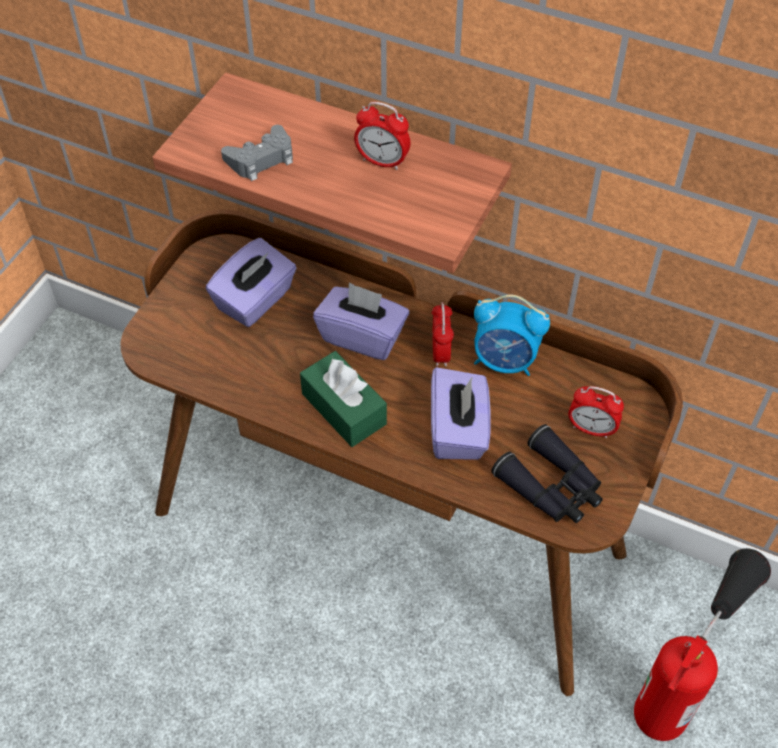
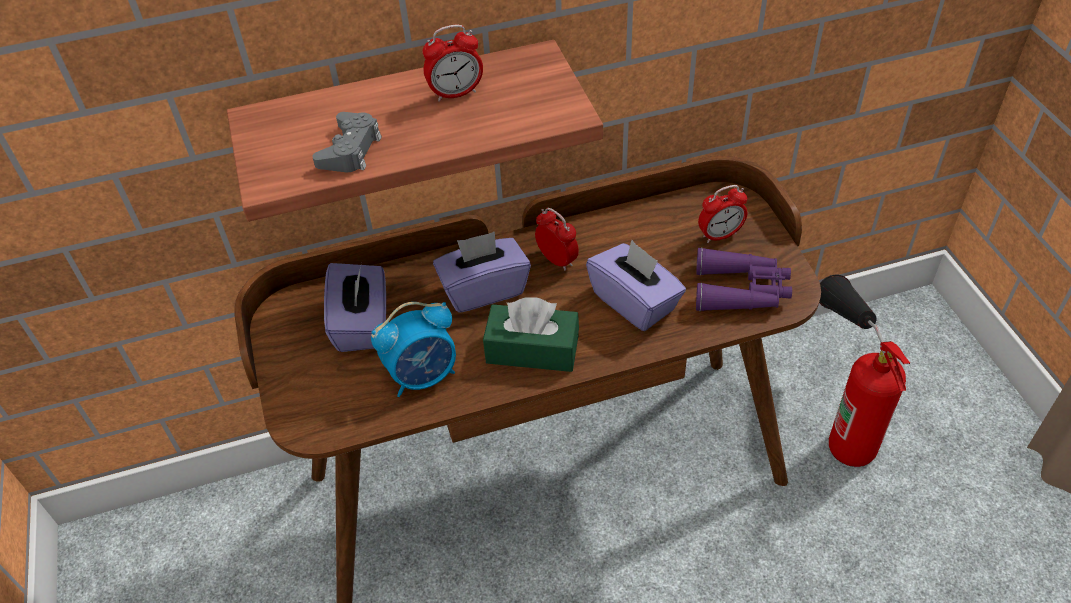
camera: 40 degrees left, 5 degrees down
alarm clock [474,295,550,376] -> alarm clock moved to [371,302,456,397]
black binoculars [491,424,603,523] -> purple binoculars [696,247,792,311]

